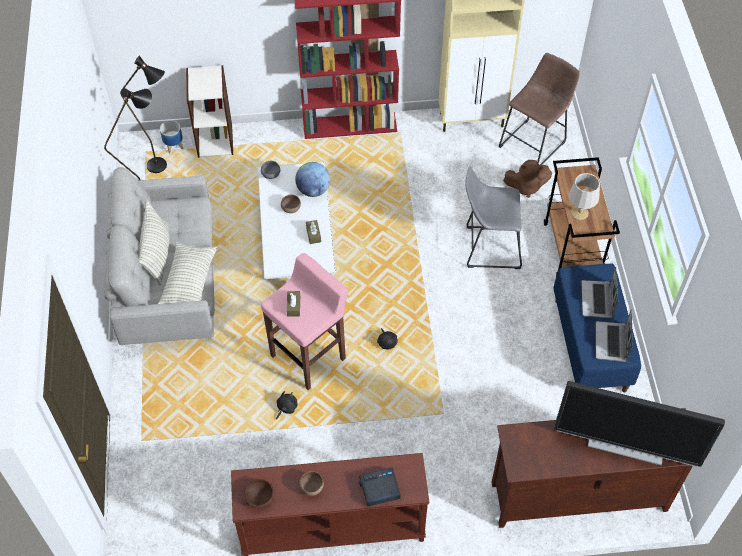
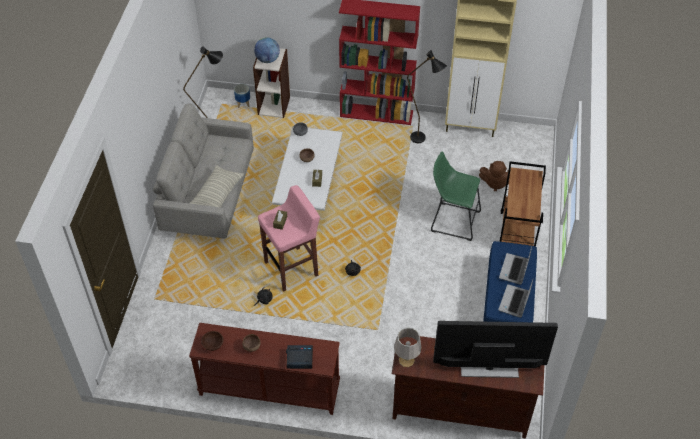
camera: 15 degrees right, 5 degrees down
black floor lamp [120,55,167,173] -> black floor lamp moved to [407,50,447,143]
pillow [139,201,169,286] -> none
globe [295,162,330,197] -> globe moved to [254,37,280,63]
grey stool [465,166,522,269] -> green stool [431,151,481,241]
brown stool [499,53,580,166] -> none
television [554,381,725,467] -> television turned 150 degrees clockwise [433,321,558,378]
grey table lamp [569,173,600,220] -> grey table lamp moved to [394,327,422,367]

